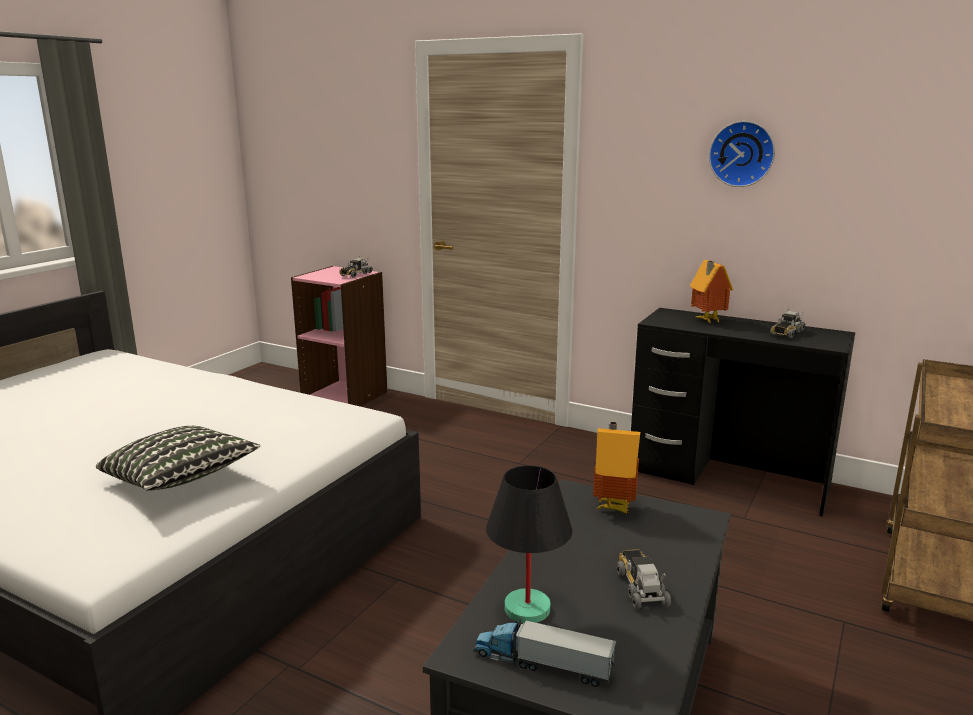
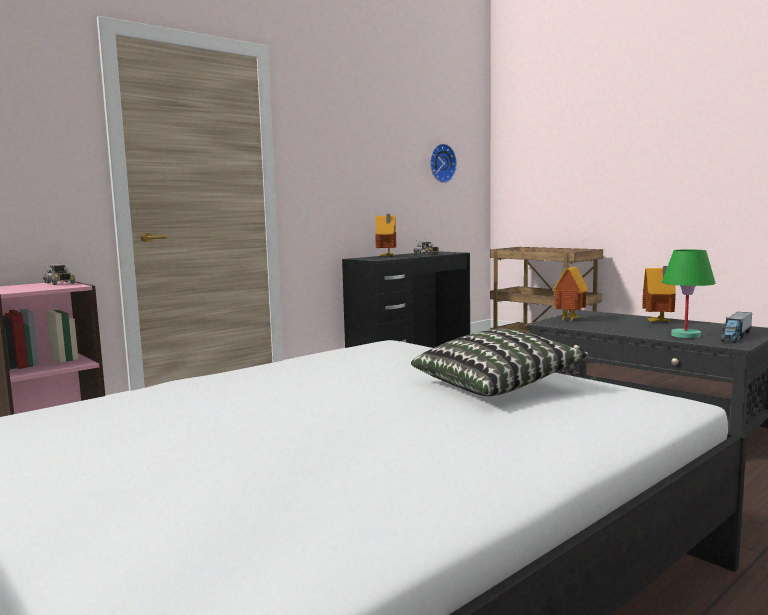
camera: 70 degrees left, 10 degrees down
black table lamp [486,465,572,623] -> green table lamp [662,249,716,338]
toy truck [617,549,671,609] -> toy house [642,266,676,323]
wall clock [709,121,775,187] -> wall clock moved to [430,144,457,183]

